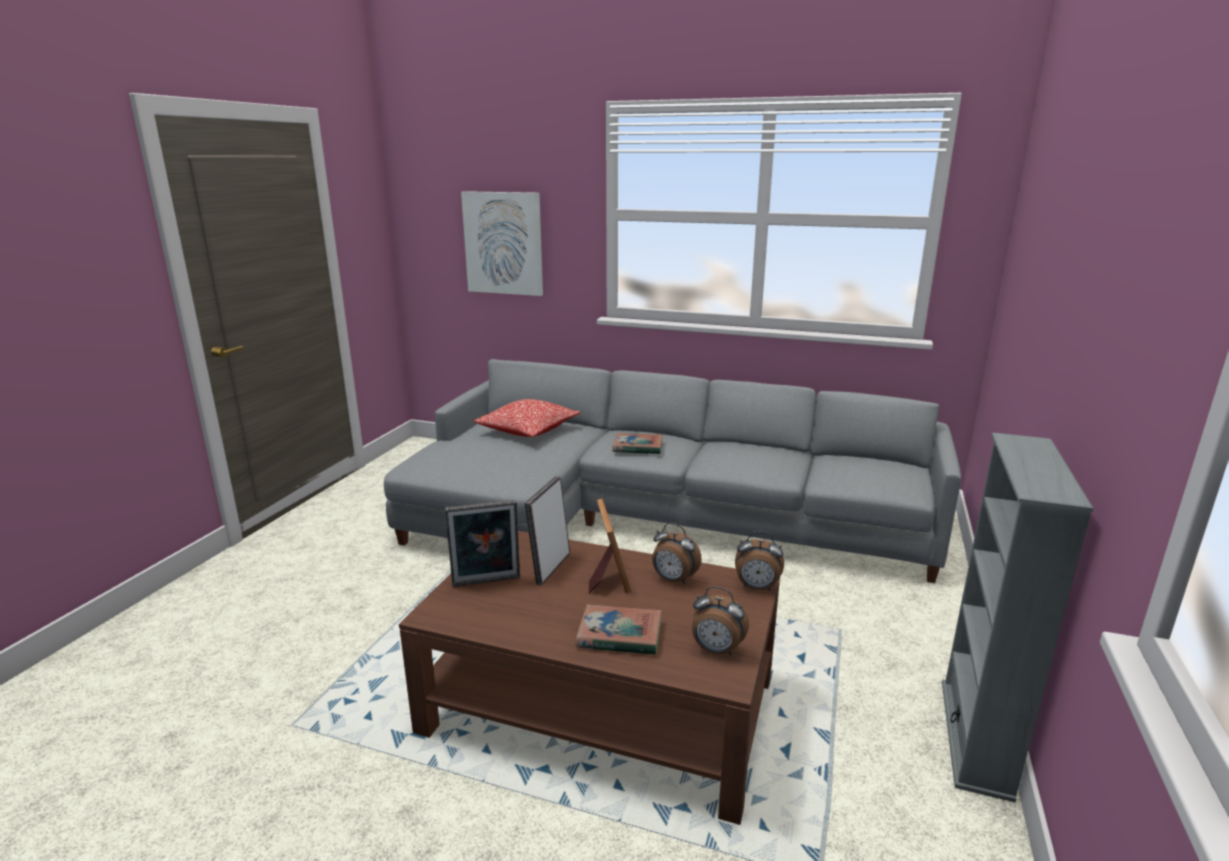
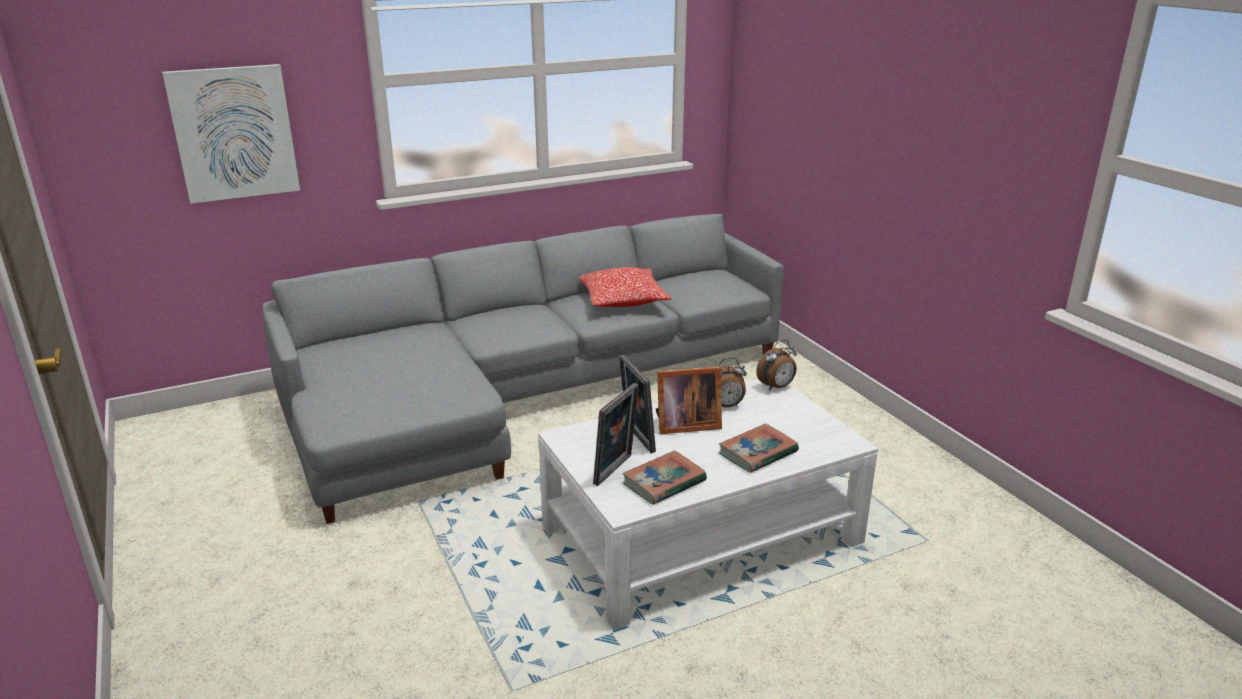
camera: 45 degrees left, 5 degrees up
brown coffee table [399,531,780,825] -> white coffee table [538,379,878,630]
pillow [473,399,580,437] -> pillow moved to [579,267,671,307]
picture frame [589,498,631,593] -> picture frame turned 135 degrees clockwise [656,367,722,434]
book [612,433,663,454] -> book moved to [622,450,707,505]
alarm clock [692,586,749,656] -> none
grey bookcase [942,433,1094,802] -> none

